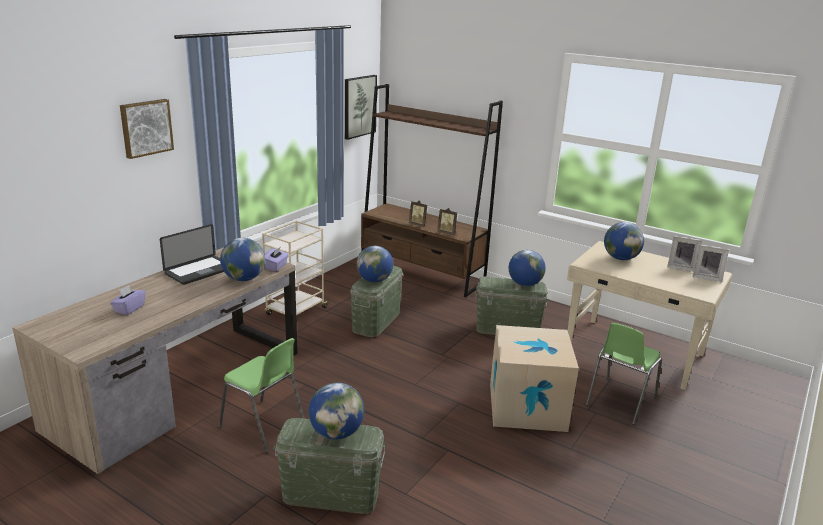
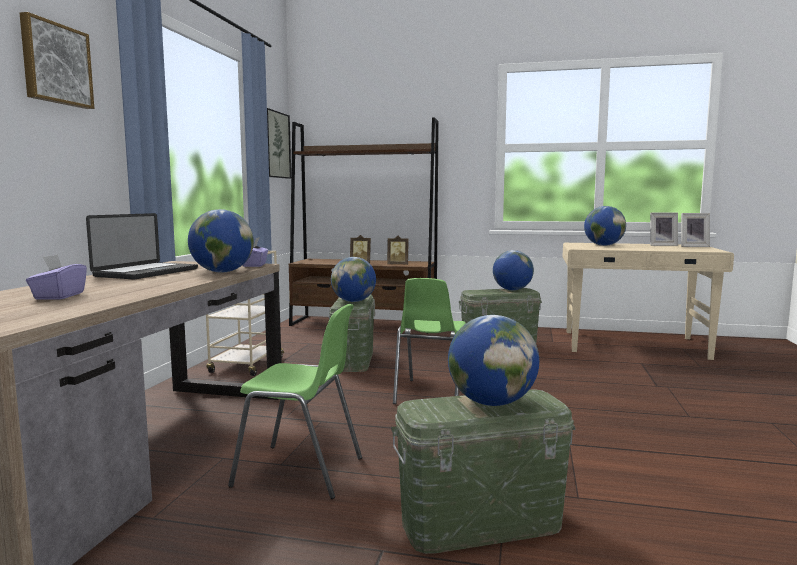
camera: 20 degrees left, 15 degrees down
cardboard box [490,325,579,432] -> none
green chair [586,323,662,425] -> green chair moved to [393,278,466,404]

